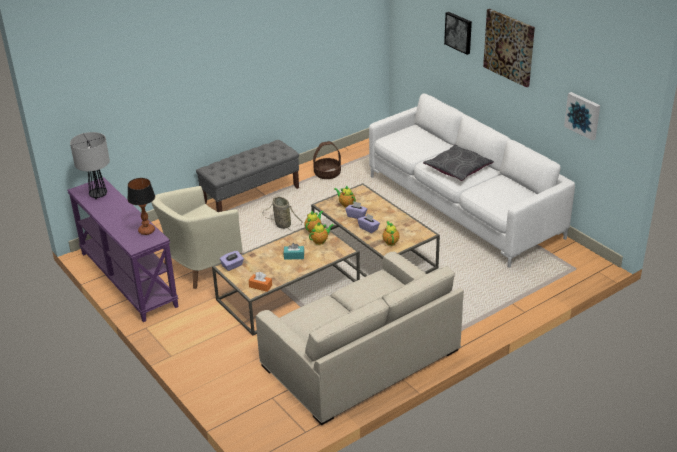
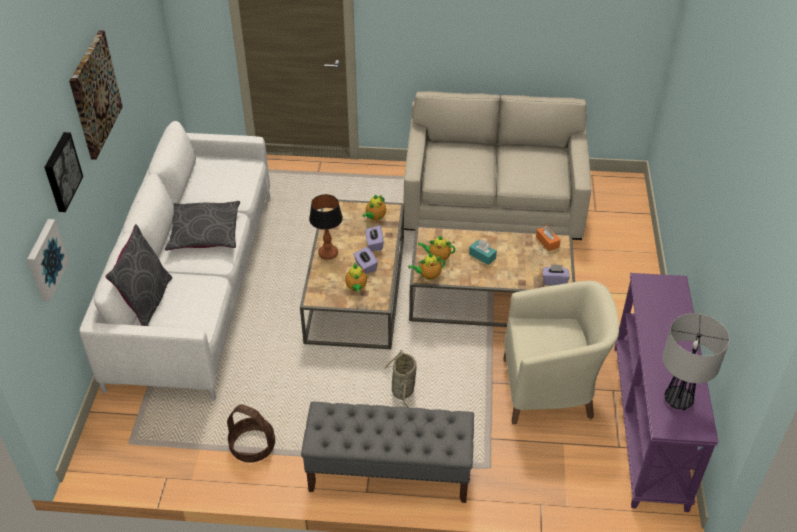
camera: 140 degrees left, 10 degrees up
table lamp [127,178,155,235] -> table lamp moved to [309,194,343,260]
picture [564,92,600,140] -> picture moved to [27,219,69,302]
none -> grey pillow [105,224,172,326]

